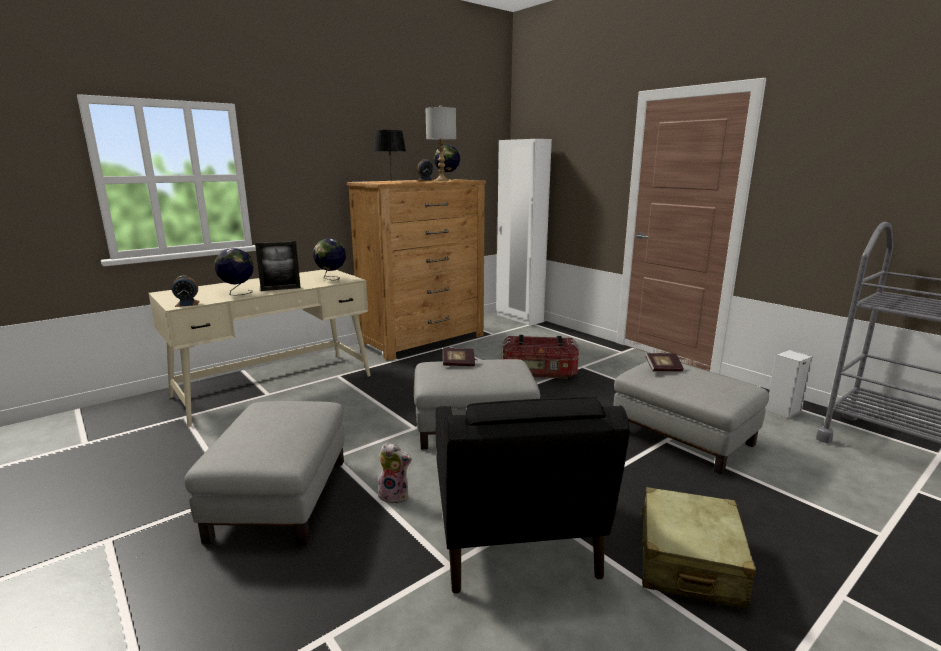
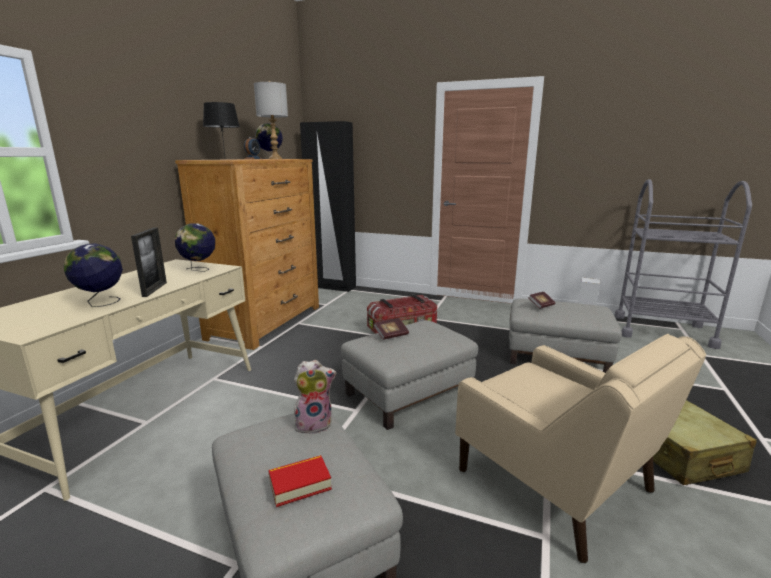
camera: 30 degrees left, 0 degrees up
alarm clock [171,275,200,307] -> none
picture frame [255,241,301,291] -> picture frame turned 45 degrees counterclockwise [131,228,167,297]
plush toy [378,443,412,504] -> plush toy moved to [294,360,336,434]
black armchair [436,397,630,594] -> beige armchair [455,334,706,563]
white wardrobe [496,139,552,326] -> black wardrobe [300,121,356,292]
none -> book [269,455,332,507]

